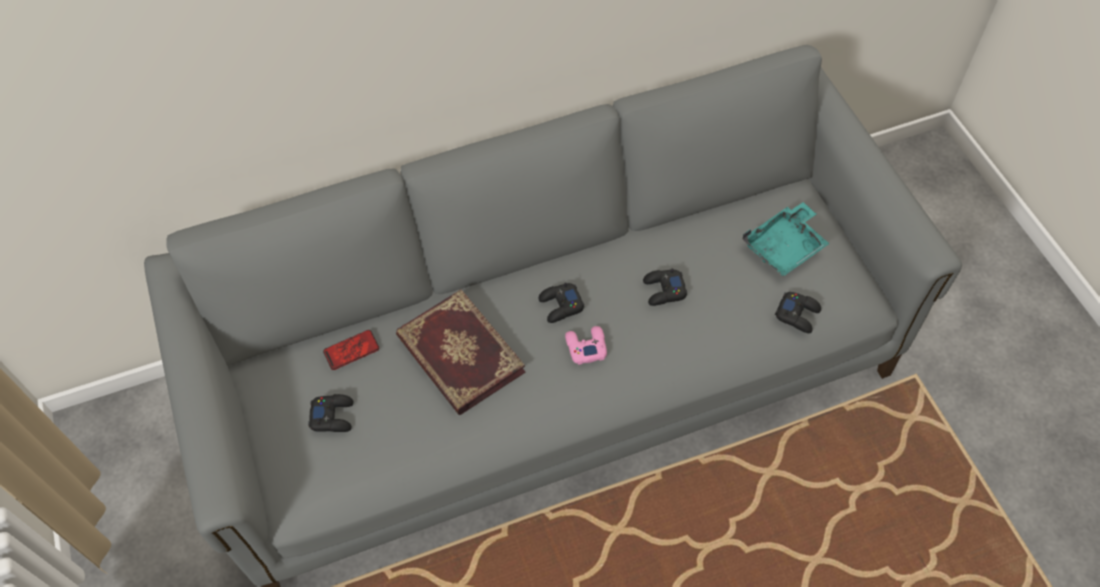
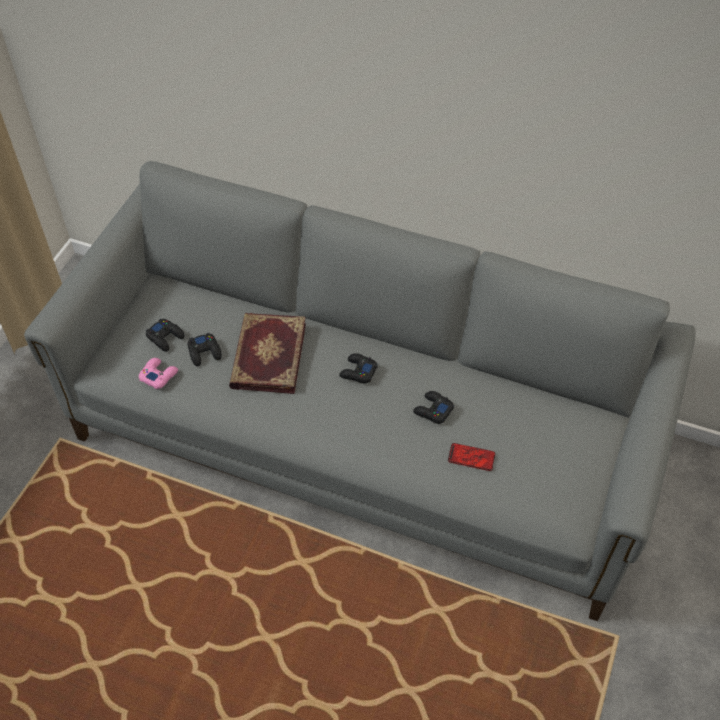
camera: 40 degrees right, 5 degrees down
phone [323,330,379,370] -> phone moved to [448,443,496,471]
pink game controller [565,326,607,365] -> pink game controller moved to [139,358,178,389]
turquoise tray [743,202,830,277] -> none
black game controller [775,292,821,333] -> black game controller moved to [187,333,222,366]

